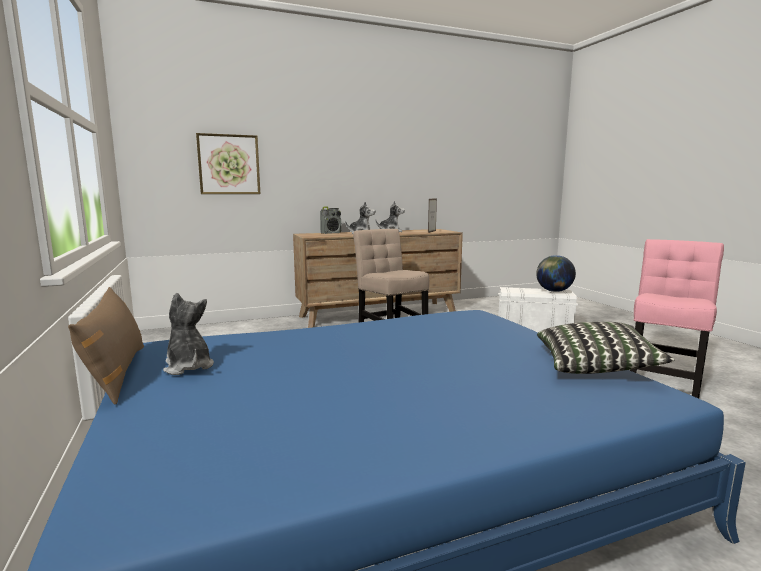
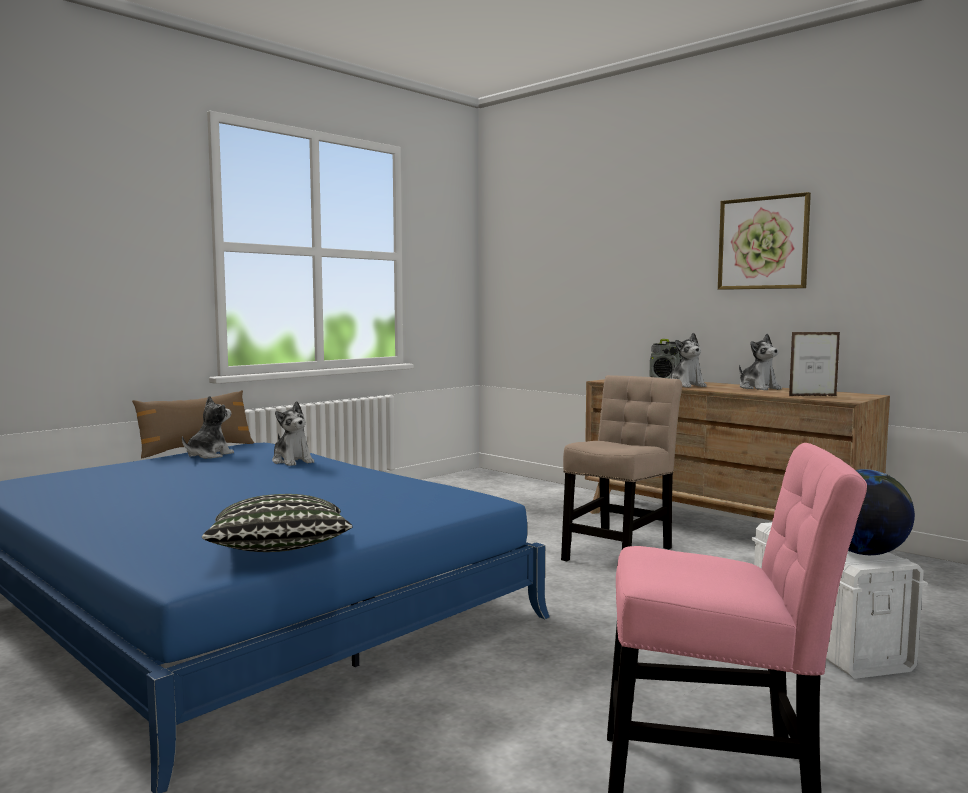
camera: 65 degrees right, 5 degrees down
picture [196,133,260,194] -> picture moved to [718,192,811,290]
none -> plush toy [272,401,314,466]

